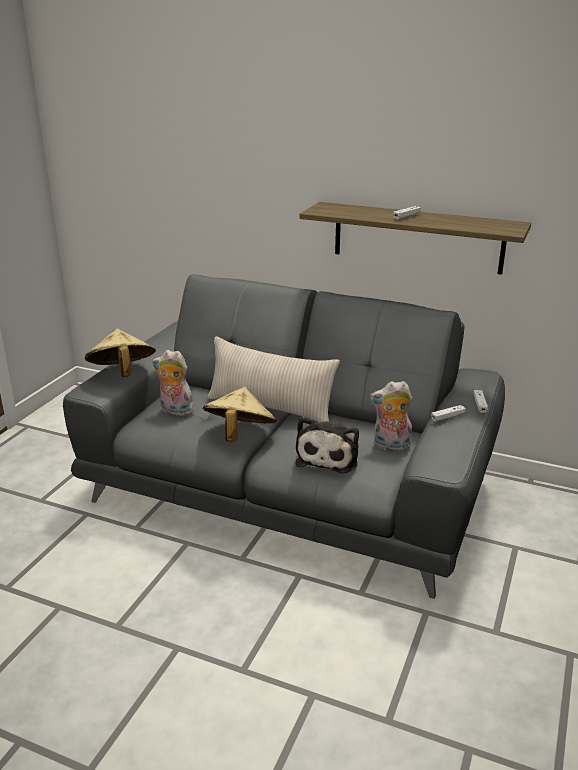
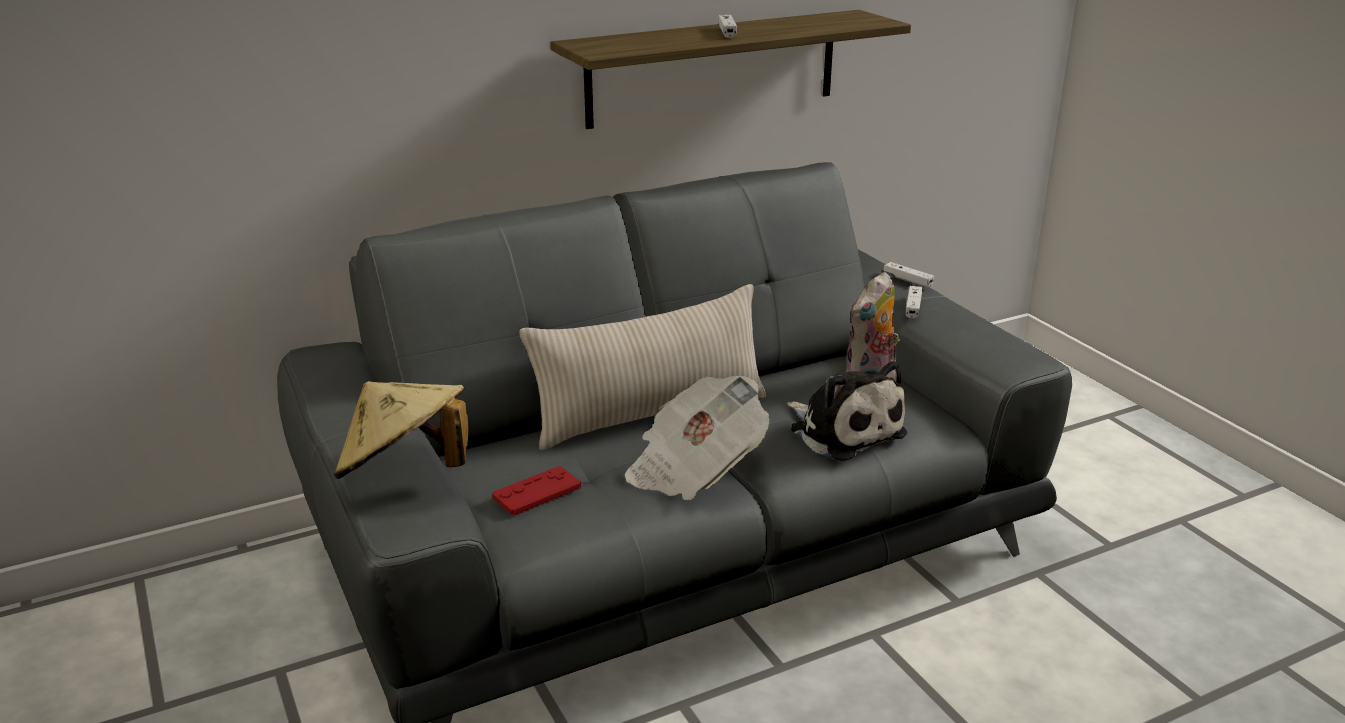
camera: 50 degrees left, 0 degrees up
plush toy [152,350,194,416] -> red game controller [492,466,581,515]
beige hat [203,387,277,442] -> newspaper [625,376,769,500]

